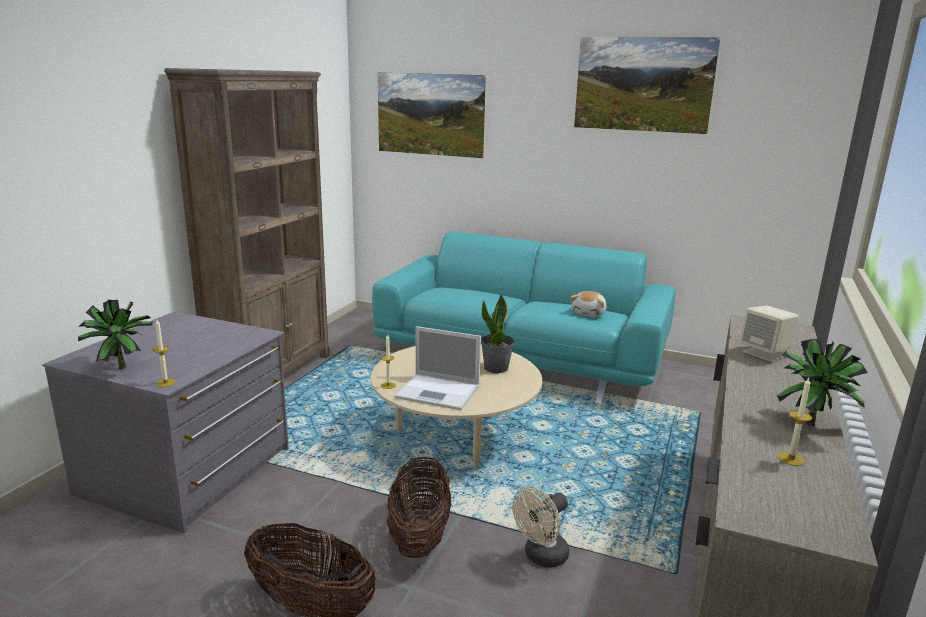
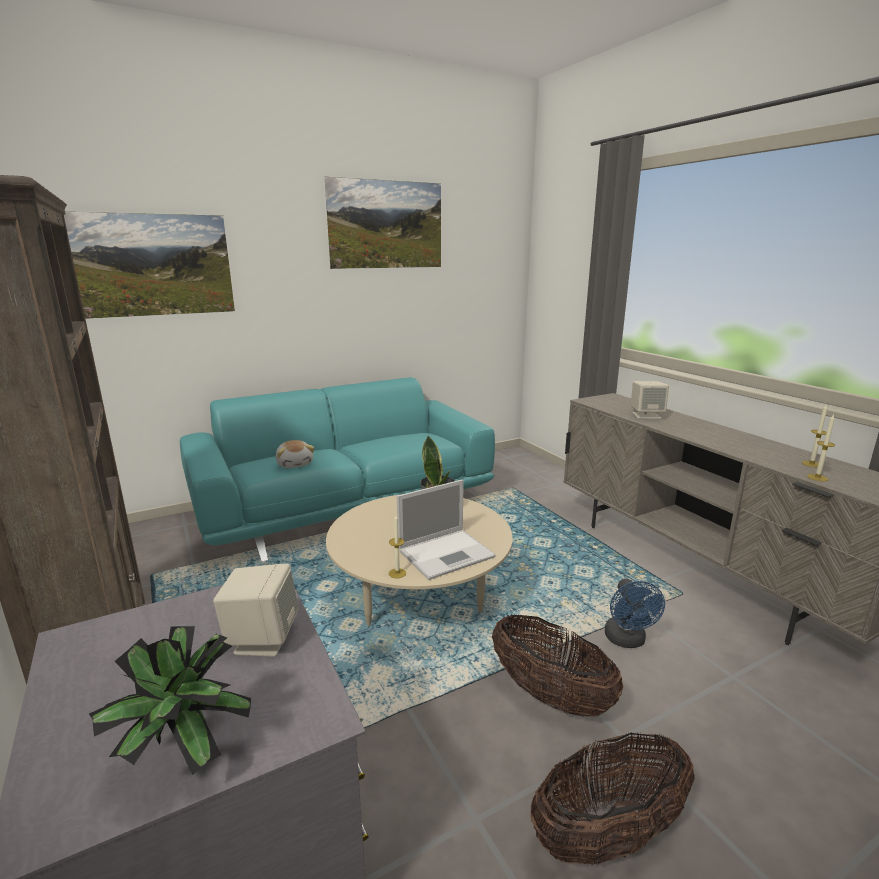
camera: 50 degrees left, 0 degrees up
candle [152,320,176,387] -> candle moved to [807,414,835,481]
beige fan [512,486,569,568] -> blue fan [605,579,665,648]
plush toy [570,291,607,317] -> plush toy moved to [276,440,314,468]
potted plant [777,339,868,426] -> none
none -> beige speaker [213,564,299,657]

